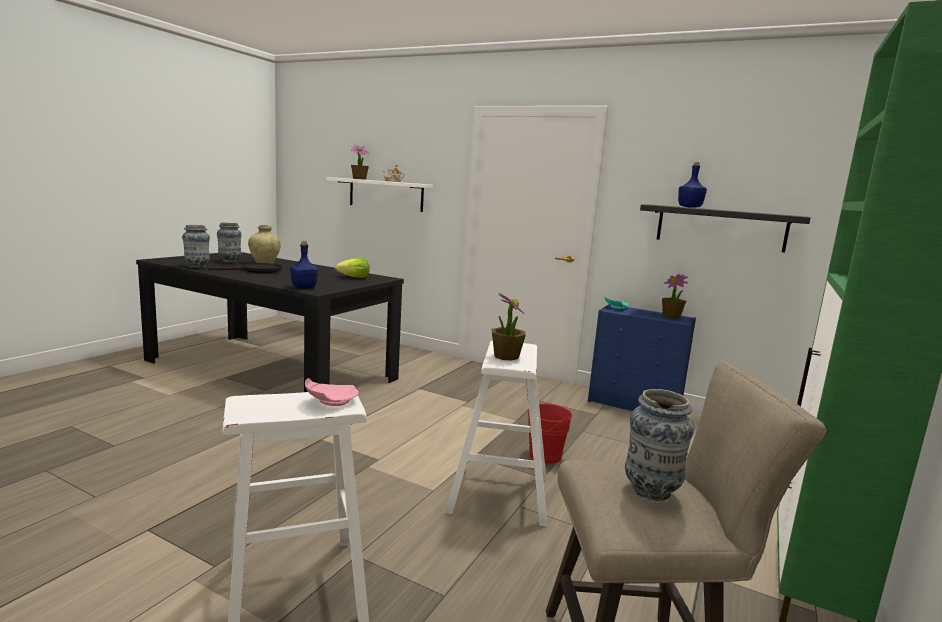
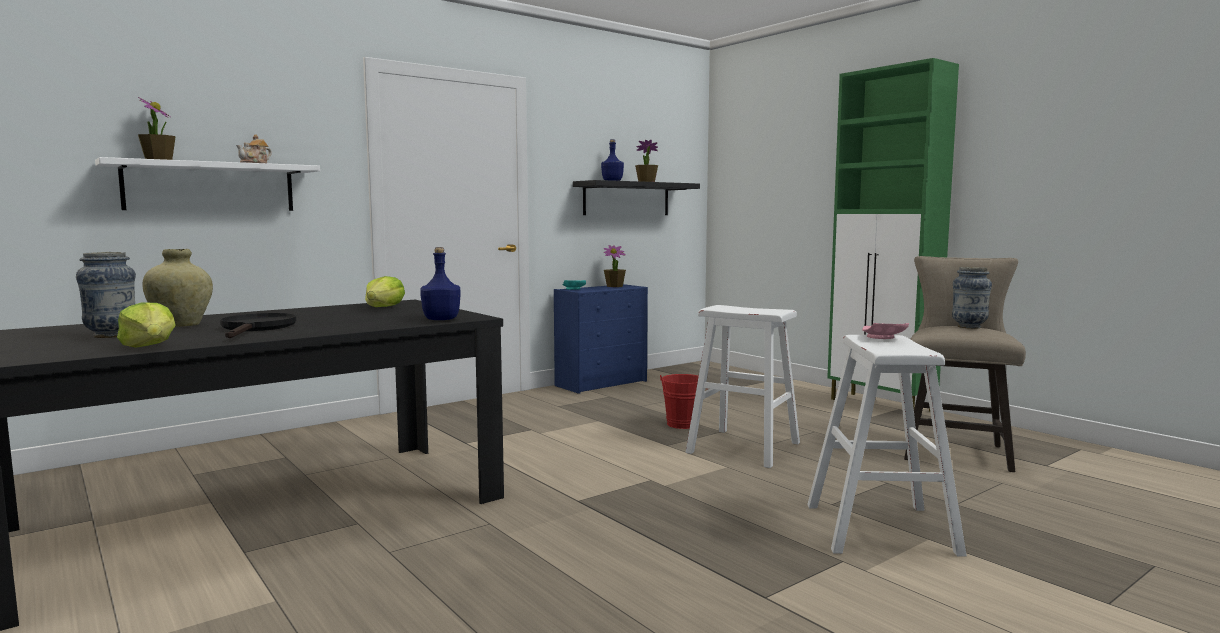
camera: 65 degrees left, 5 degrees down
vase [182,225,210,268] -> lettuce [117,302,176,348]
potted plant [492,293,526,361] -> potted plant moved to [635,139,658,182]

